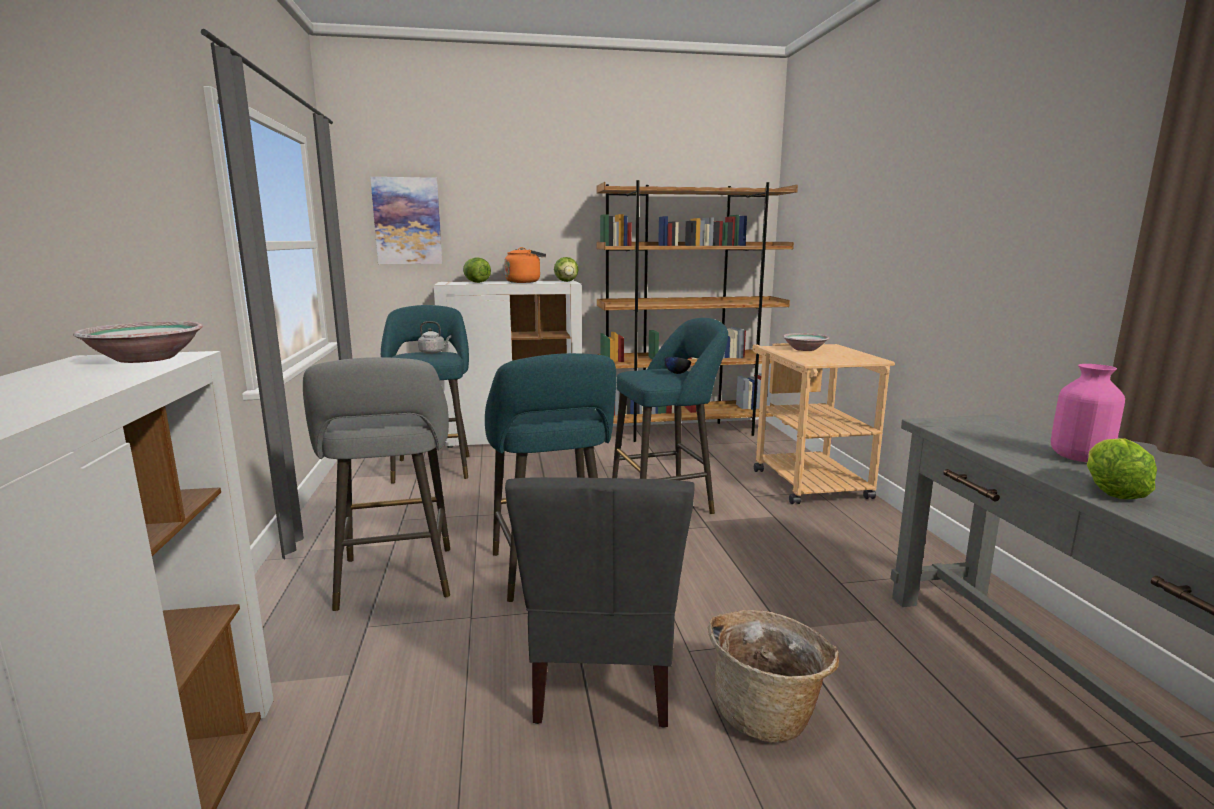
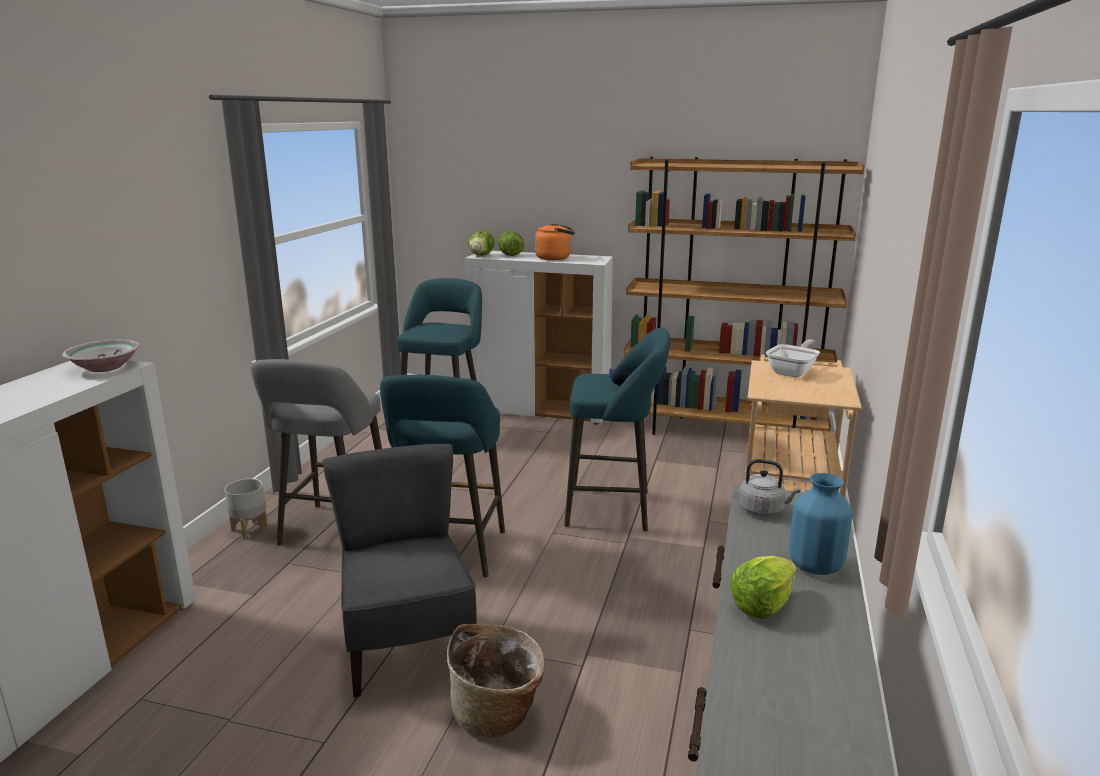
camera: 25 degrees right, 5 degrees up
picture [370,177,443,264] -> none
grey kettle [418,321,451,354] -> grey kettle moved to [738,459,801,516]
grey chair [505,477,695,728] -> grey chair turned 135 degrees clockwise [323,444,477,697]
lettuce [554,257,579,282] -> lettuce moved to [468,231,495,256]
bowl [783,333,830,351] -> frying pan [766,339,820,378]
pink vase [1051,364,1125,462] -> blue vase [789,473,853,575]
none -> grey planter [224,478,268,539]

